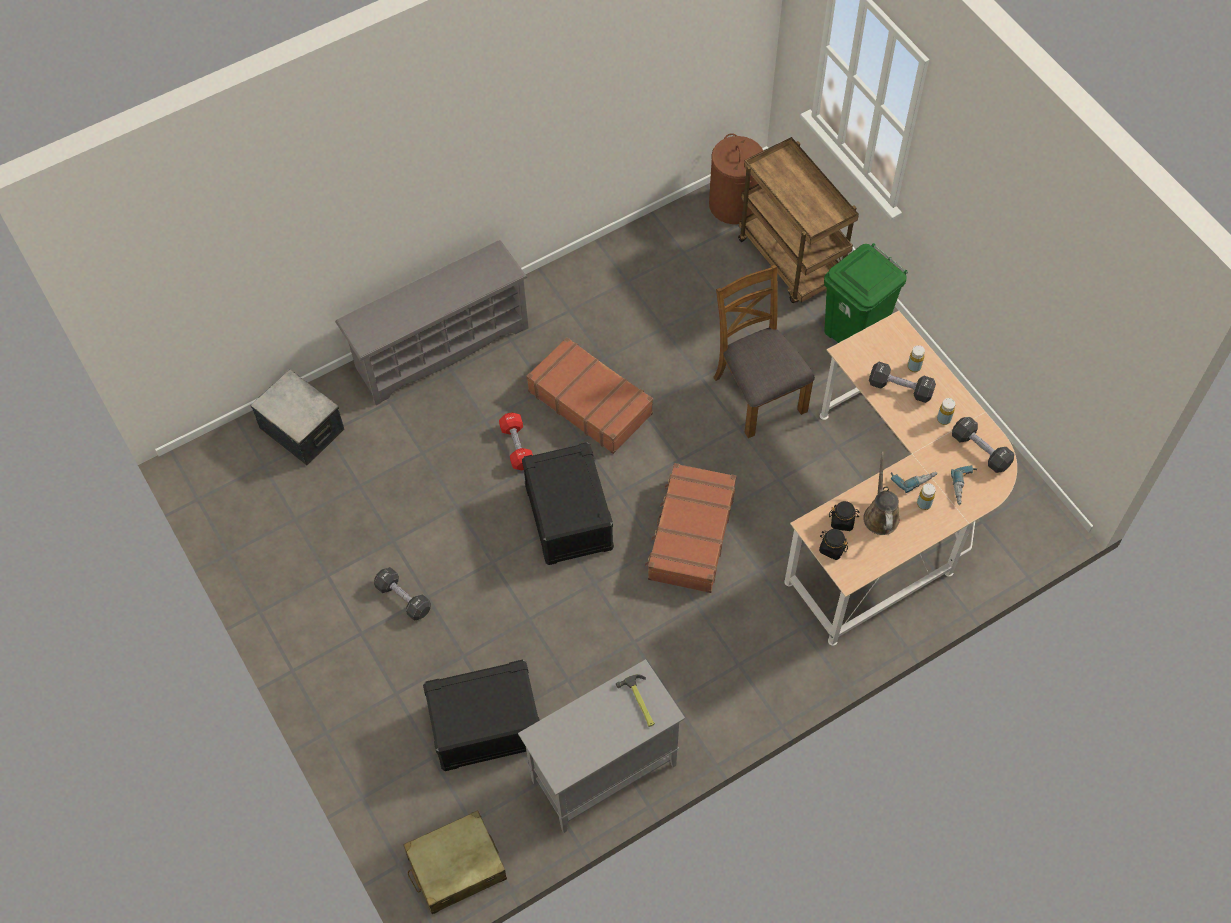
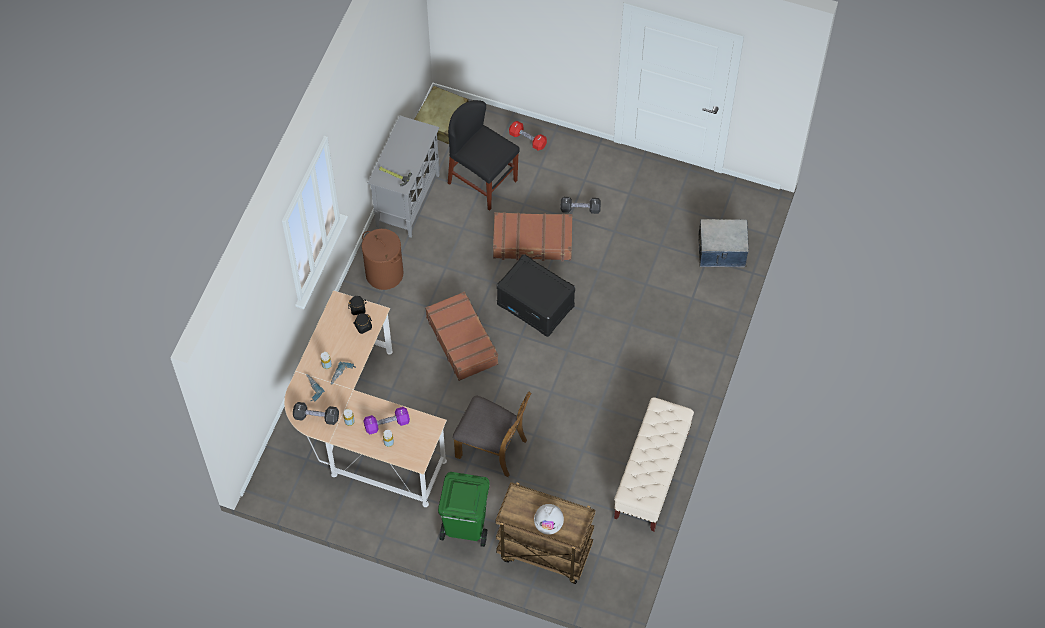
camera: 140 degrees right, 0 degrees up
grey shoe rack [335,240,529,405] -> none
black storage box [423,660,540,771] -> black chair [448,100,520,211]
red dumbbell [499,412,533,470] -> red dumbbell moved to [509,121,547,150]
brown suitcase [526,337,653,454] -> brown suitcase moved to [493,212,572,261]
brown laundry basket [709,133,763,224] -> brown laundry basket moved to [361,229,404,290]
brown watering can [863,451,900,535] -> none
black dumbbell [869,362,936,403] -> purple dumbbell [364,407,410,434]
none -> white hard hat [534,504,564,535]
none -> beige bench [614,397,694,531]

